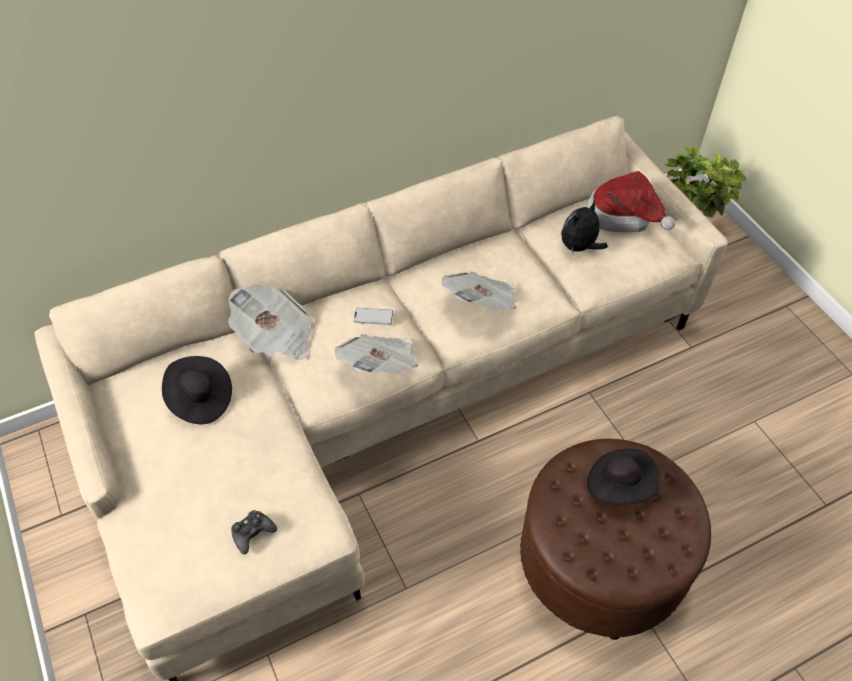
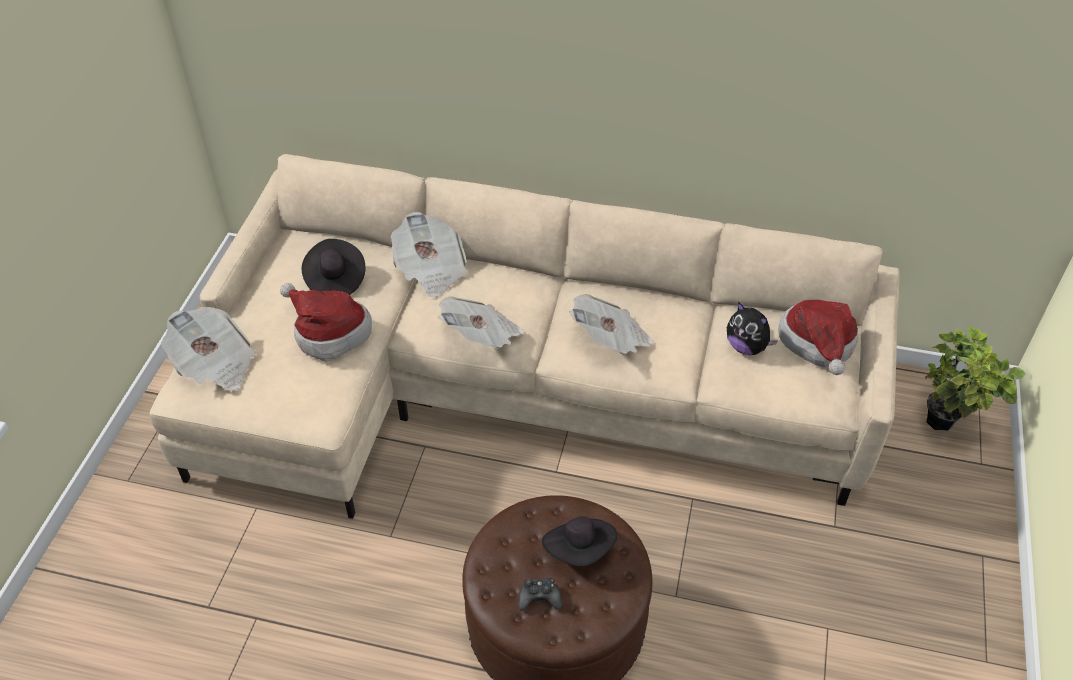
camera: 40 degrees right, 5 degrees down
black game controller [231,510,277,555] -> black game controller moved to [519,578,562,611]
phone [354,308,393,325] -> none
plush toy [561,200,608,252] -> plush toy turned 135 degrees counterclockwise [727,302,778,355]
none -> newspaper [161,307,256,391]
none -> hat [280,283,372,362]

